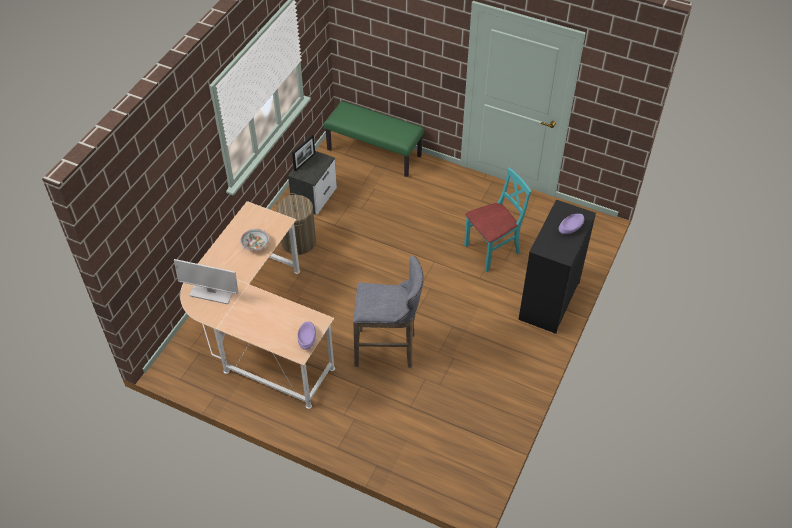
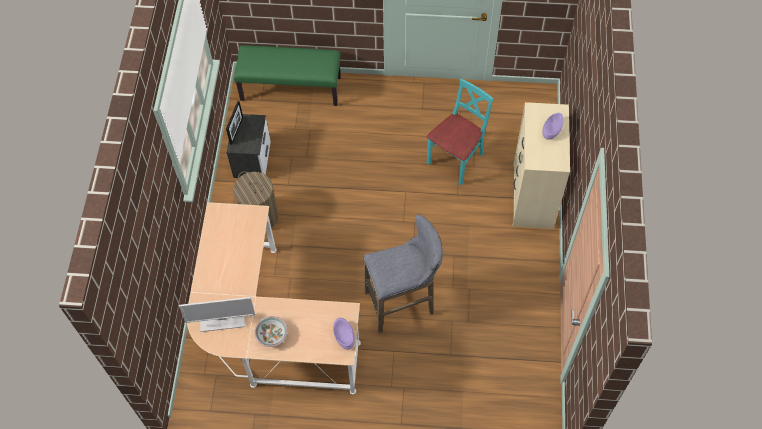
camera: 20 degrees left, 10 degrees up
bowl [240,229,270,251] -> bowl moved to [254,316,288,347]
black dresser [518,200,596,334] -> beige dresser [513,102,570,229]

